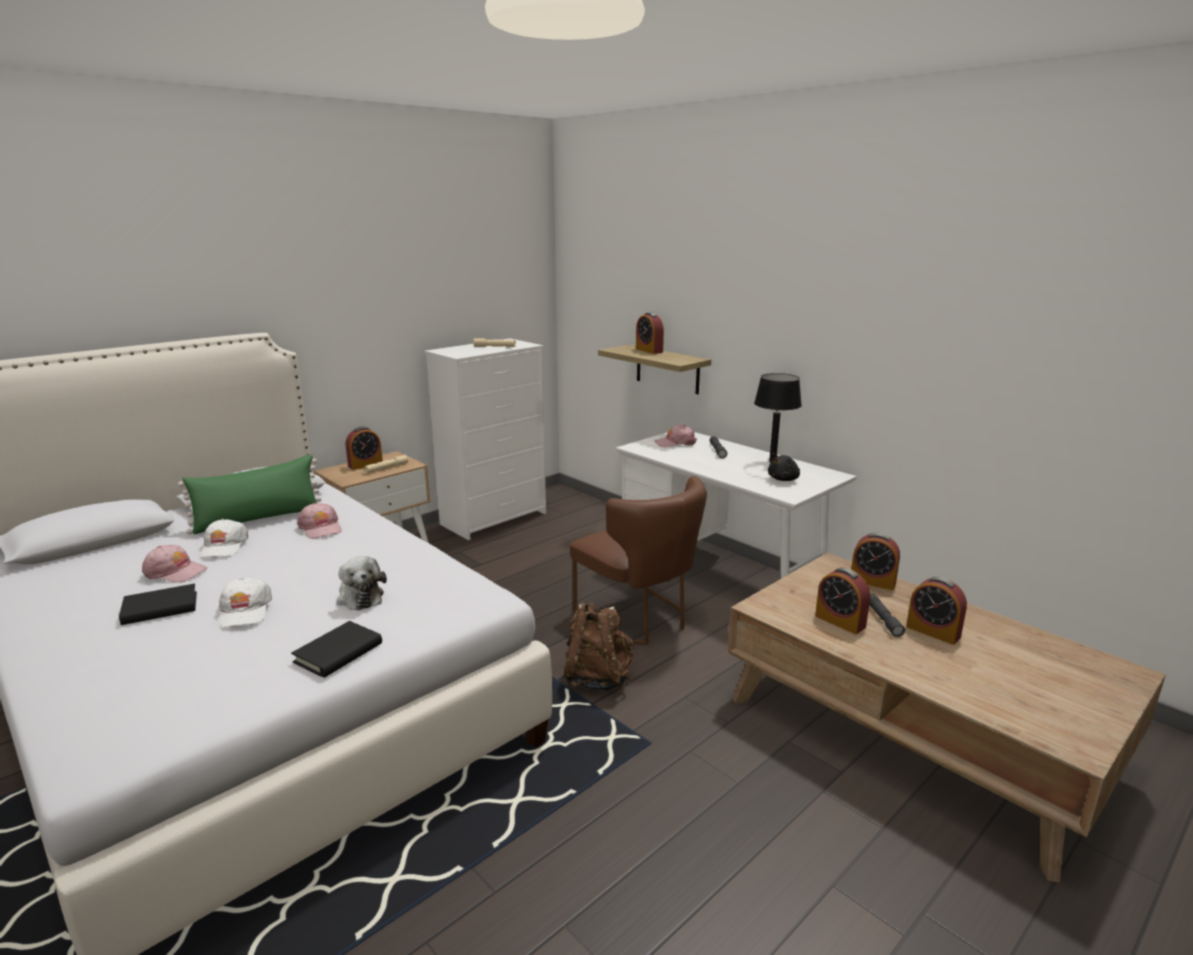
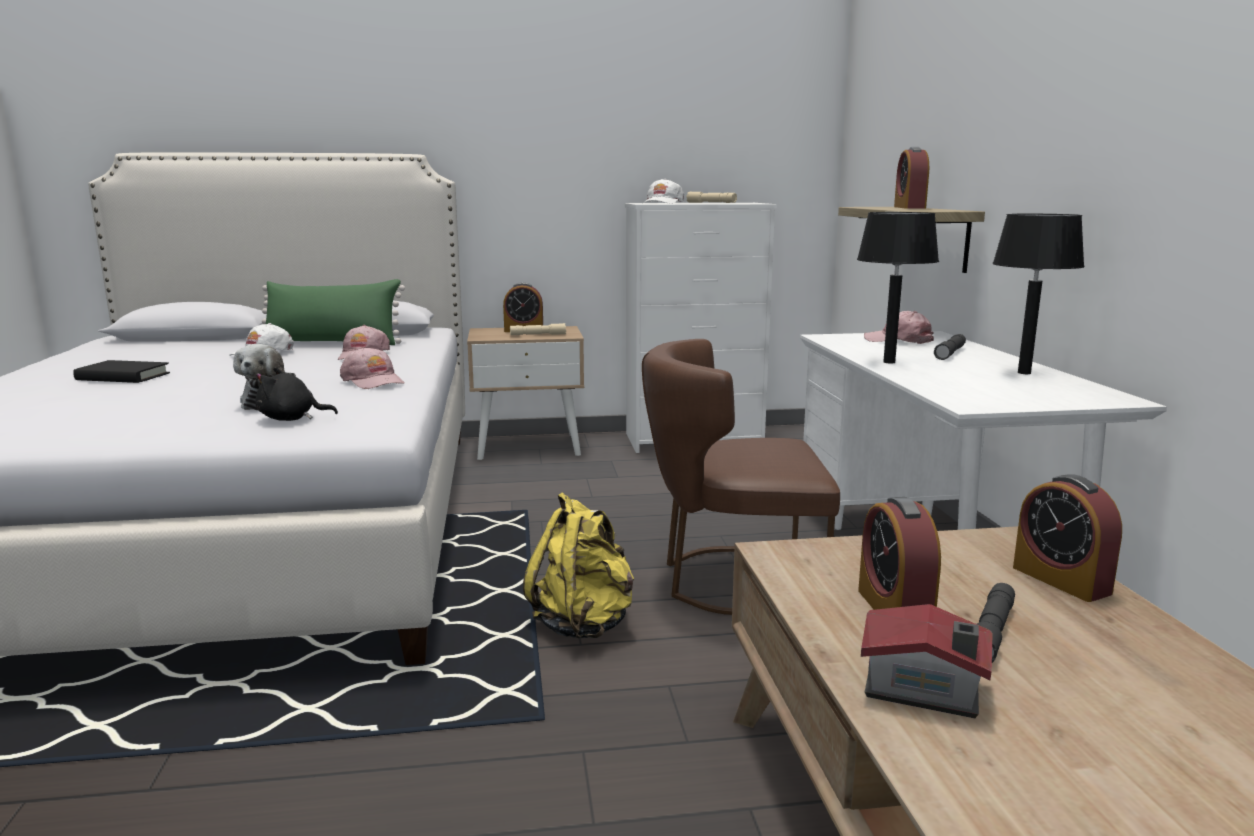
camera: 35 degrees right, 5 degrees down
pink cap [142,545,207,583] -> pink cap moved to [340,347,405,389]
white cap [218,578,272,628] -> white cap moved to [643,179,684,204]
black book [291,621,382,678] -> none
brown backpack [564,602,634,691] -> yellow backpack [523,492,634,638]
brown chair [570,477,707,645] -> brown chair turned 90 degrees clockwise [642,339,840,615]
black plush toy [768,453,800,481] -> black plush toy moved to [256,367,338,421]
alarm clock [906,577,967,645] -> none
none -> black table lamp [857,212,939,364]
none -> toy house [861,604,993,718]

